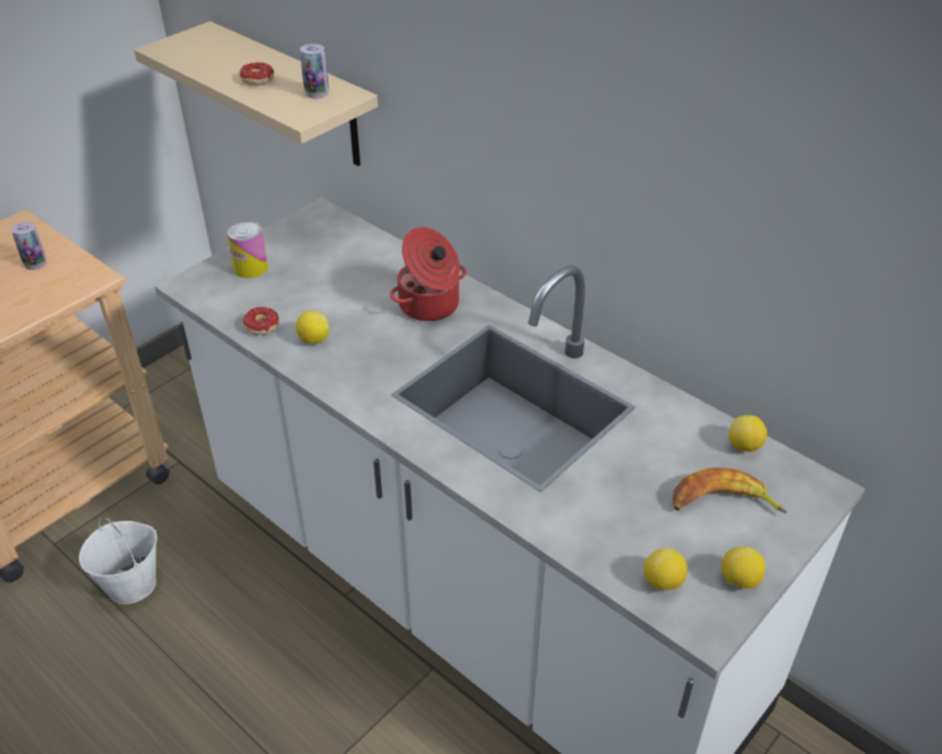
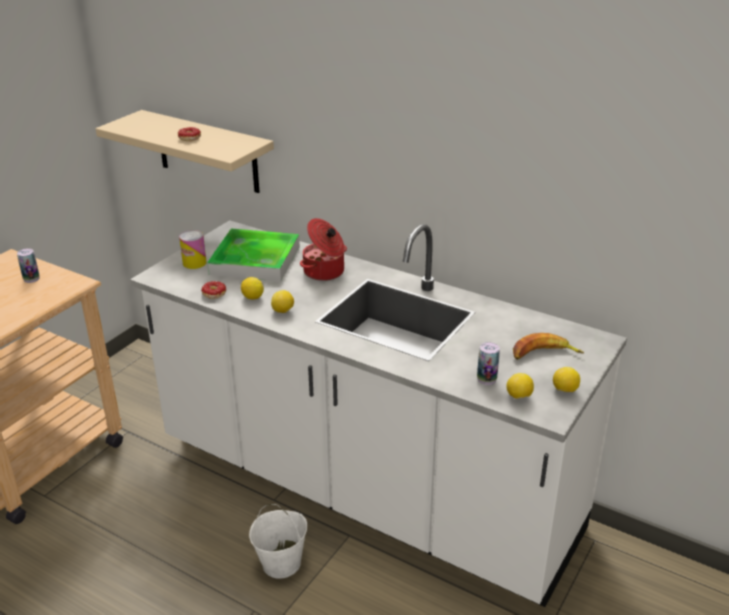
camera: 10 degrees left, 10 degrees down
white bucket [79,516,157,604] -> white bucket moved to [249,504,307,579]
can [300,44,329,99] -> can moved to [477,342,500,385]
lemon [729,415,767,452] -> lemon moved to [271,290,294,313]
none -> tray [207,228,300,282]

